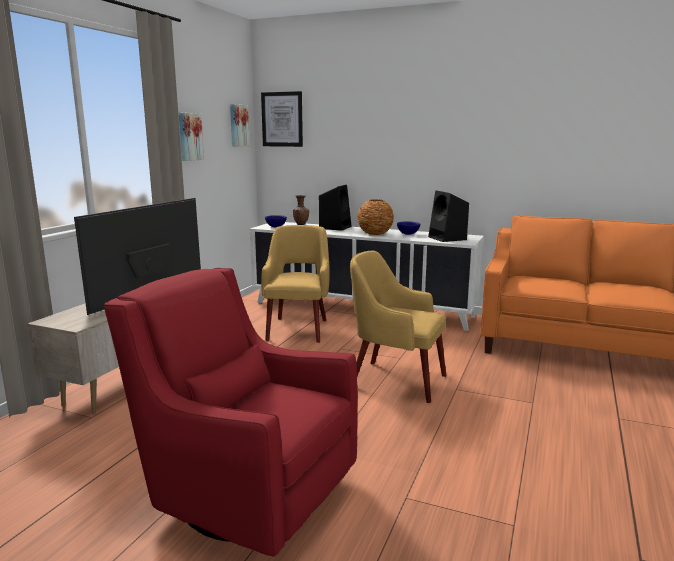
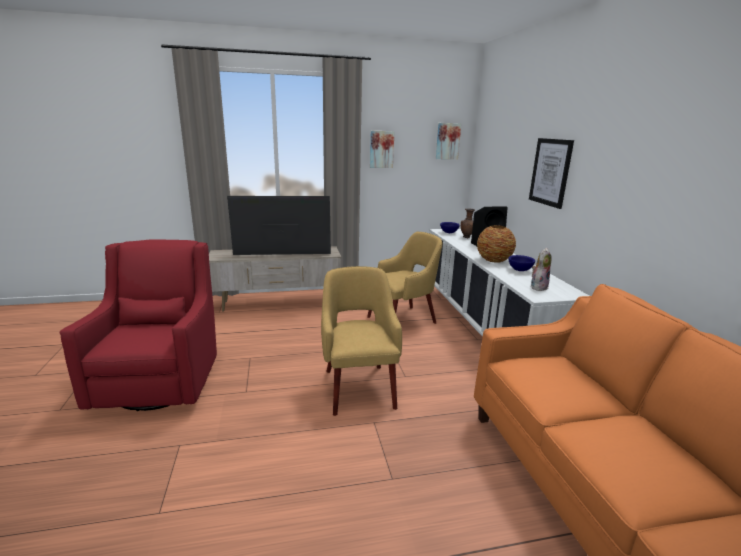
camera: 55 degrees right, 5 degrees up
picture [261,91,303,147] -> picture moved to [529,138,574,209]
black speaker [428,190,469,242] -> plush toy [531,248,551,291]

